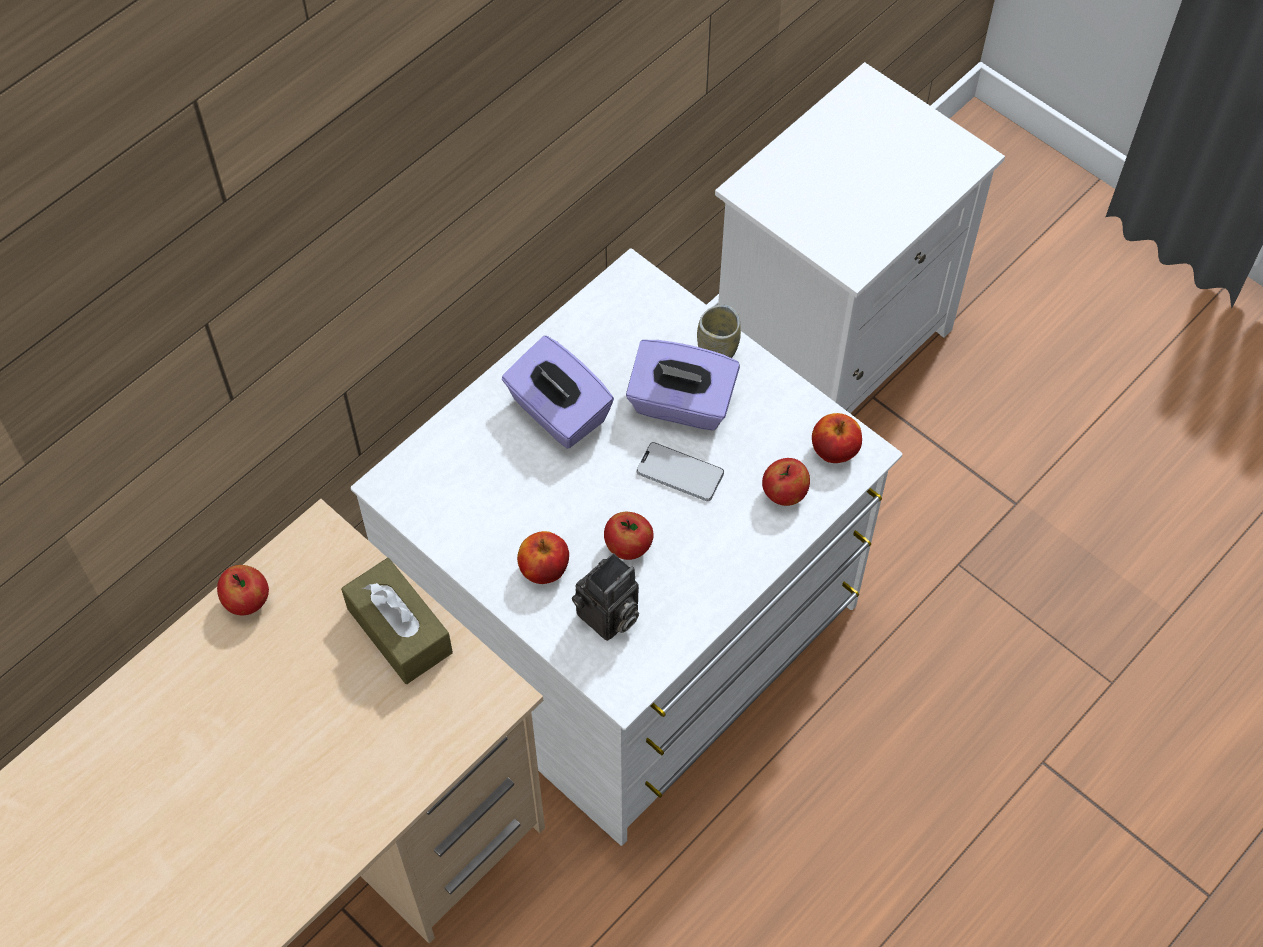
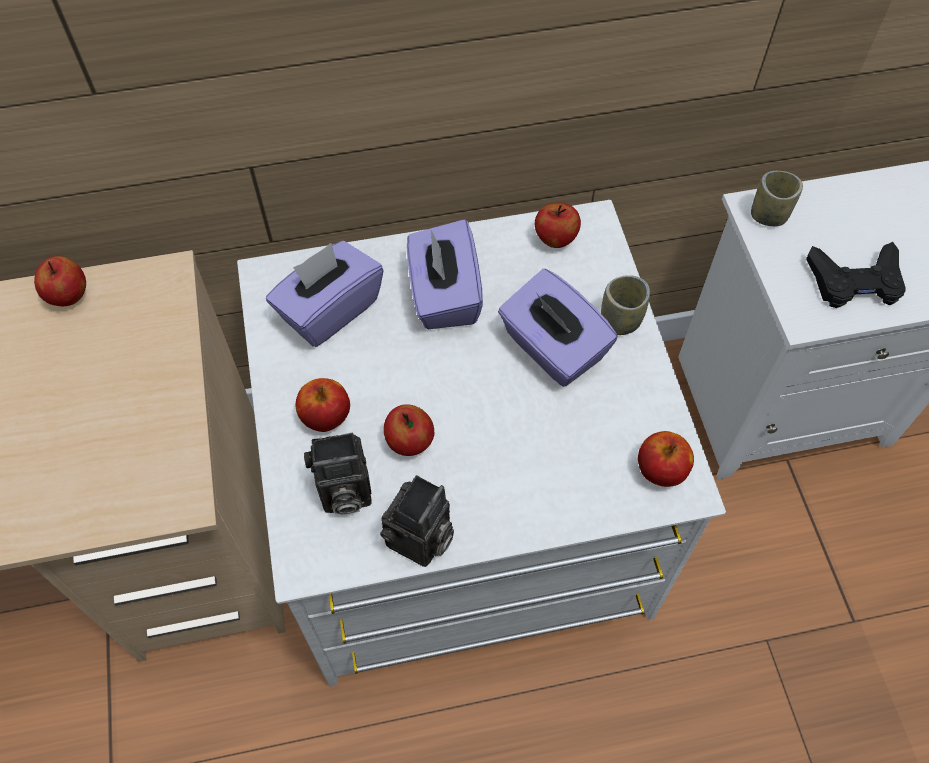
camera: 35 degrees right, 0 degrees up
brown tissue box [341,558,453,684] -> none
phone [637,442,724,502] -> none
apple [762,458,810,506] -> apple moved to [535,203,581,248]
none -> purple tissue box [266,241,384,347]
none -> camera [380,475,454,567]
none -> cup [751,171,803,226]
none -> black game controller [806,242,906,308]

